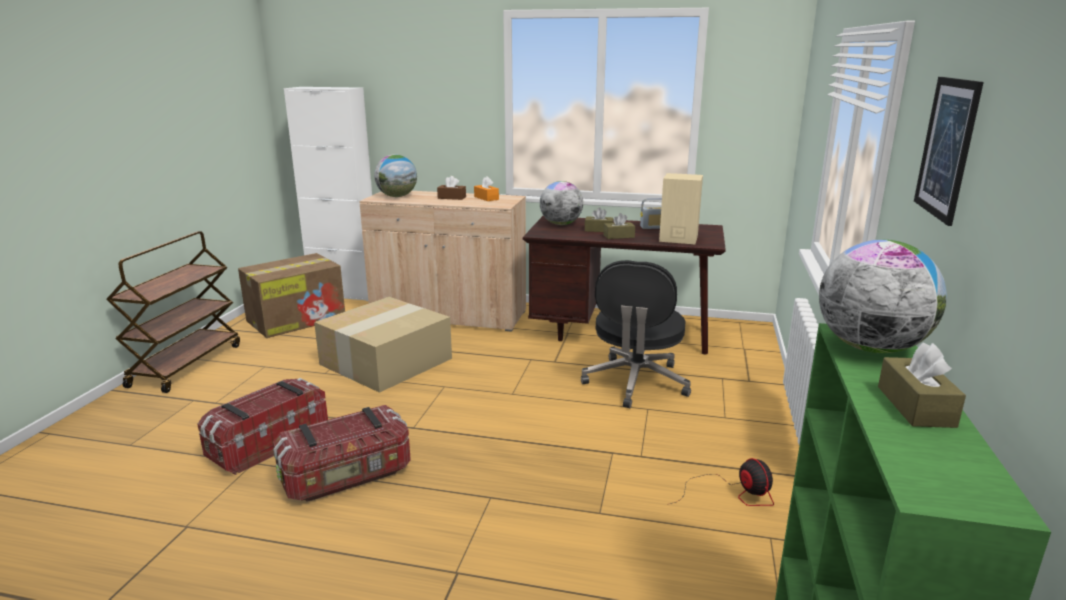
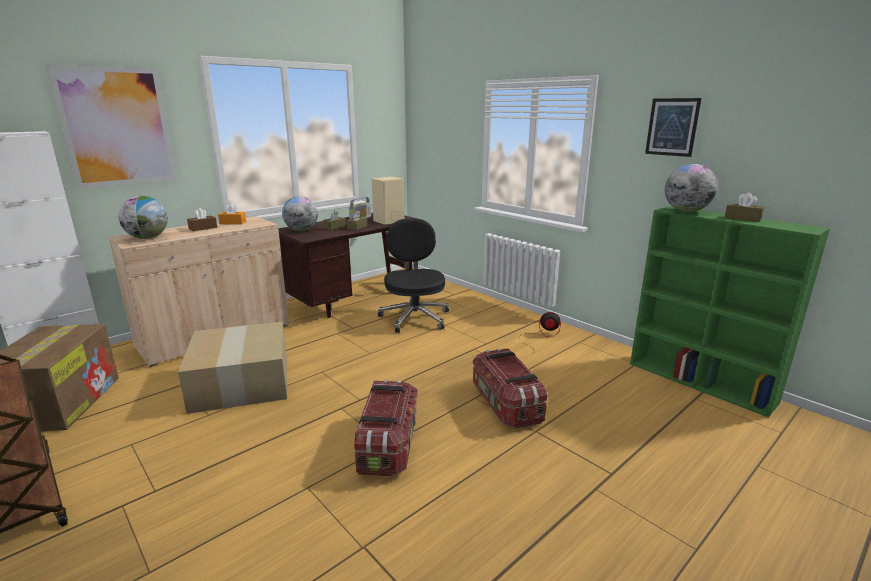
camera: 55 degrees left, 0 degrees up
storage box [198,378,328,475] -> storage box moved to [473,348,547,429]
black office chair [581,260,691,408] -> black office chair turned 150 degrees counterclockwise [378,218,449,333]
none -> picture [46,64,177,189]

